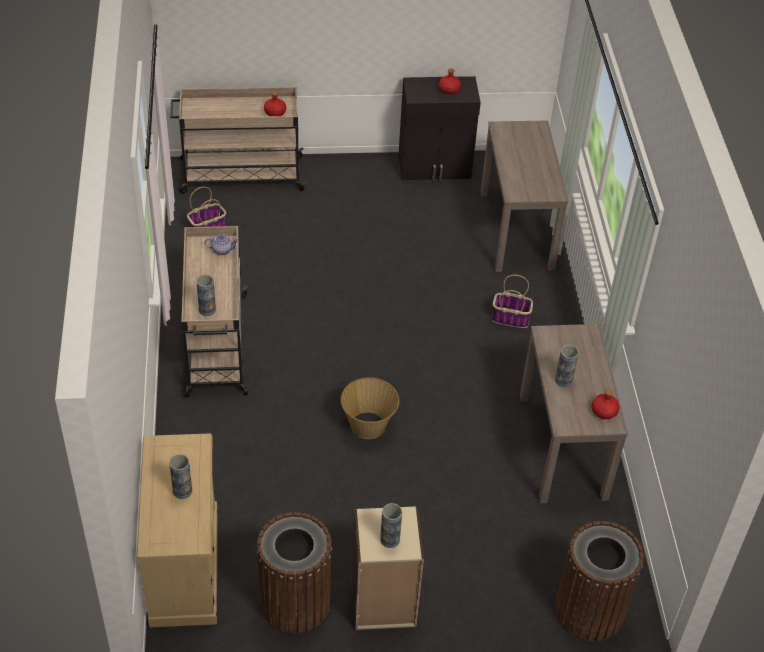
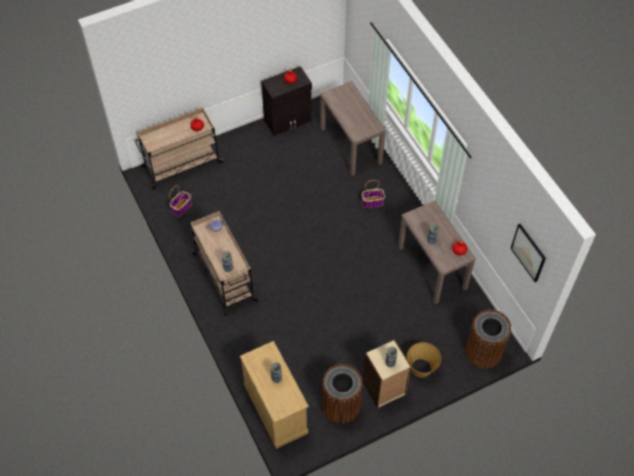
camera: 20 degrees left, 10 degrees up
basket [341,378,399,439] -> basket moved to [407,342,441,378]
none -> picture [510,224,546,282]

